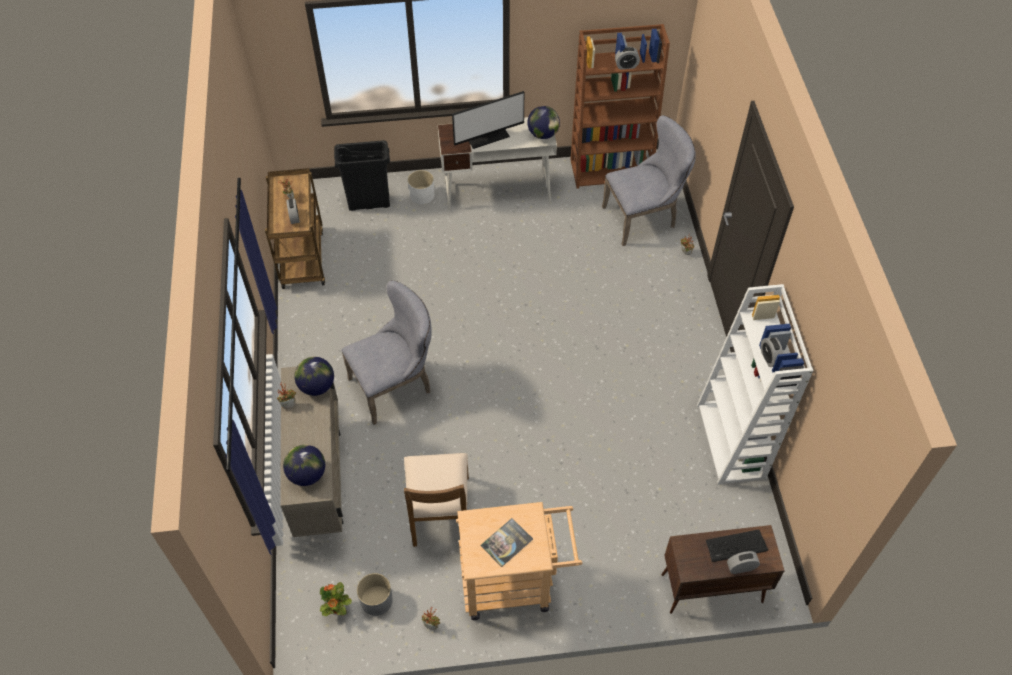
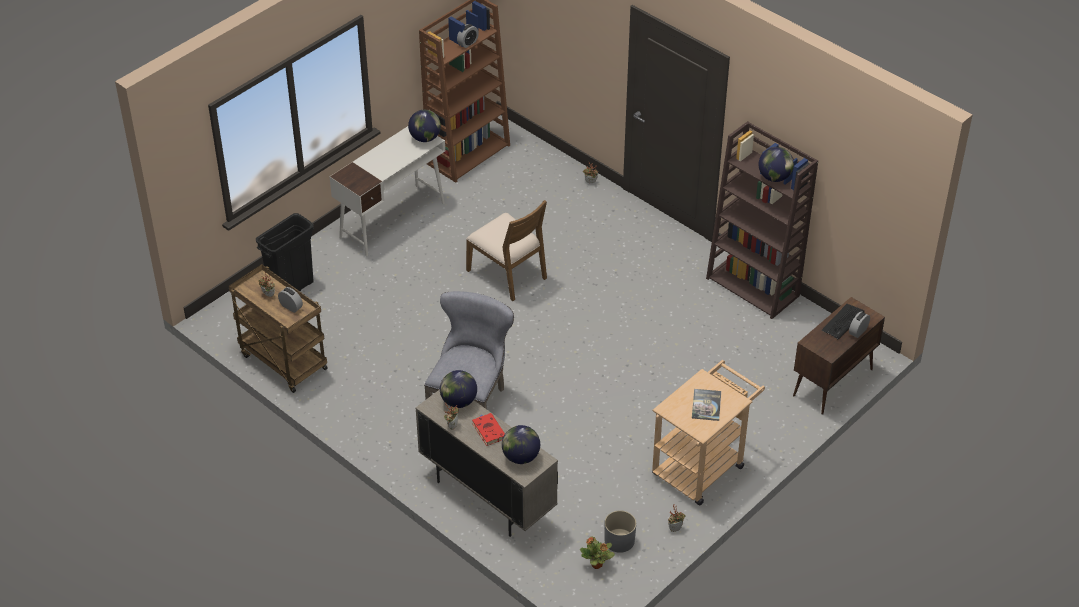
camera: 40 degrees left, 10 degrees down
brown chair [404,453,469,547] -> brown chair moved to [466,200,547,301]
white planter [408,170,434,205] -> none
monitor [452,91,524,149] -> none
grey chair [602,115,696,246] -> none
white bookcase [697,284,813,484] -> brown bookcase [706,121,818,319]
alarm clock [761,338,783,367] -> globe [759,147,794,182]
none -> red book [472,413,505,446]

